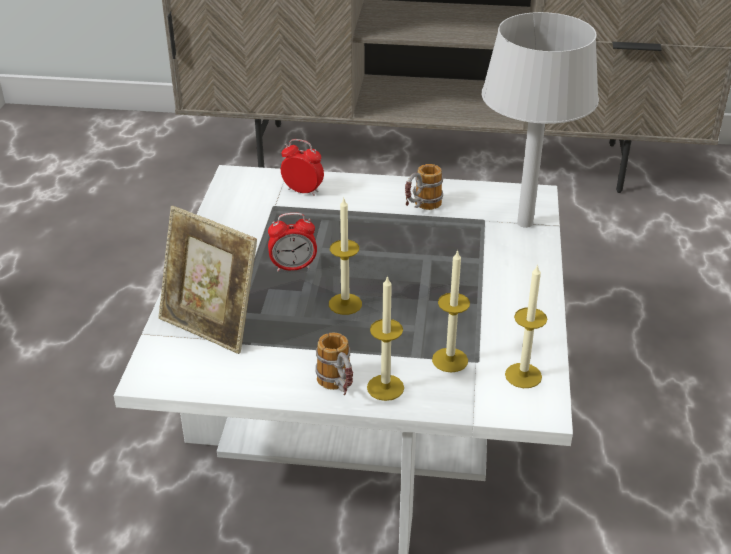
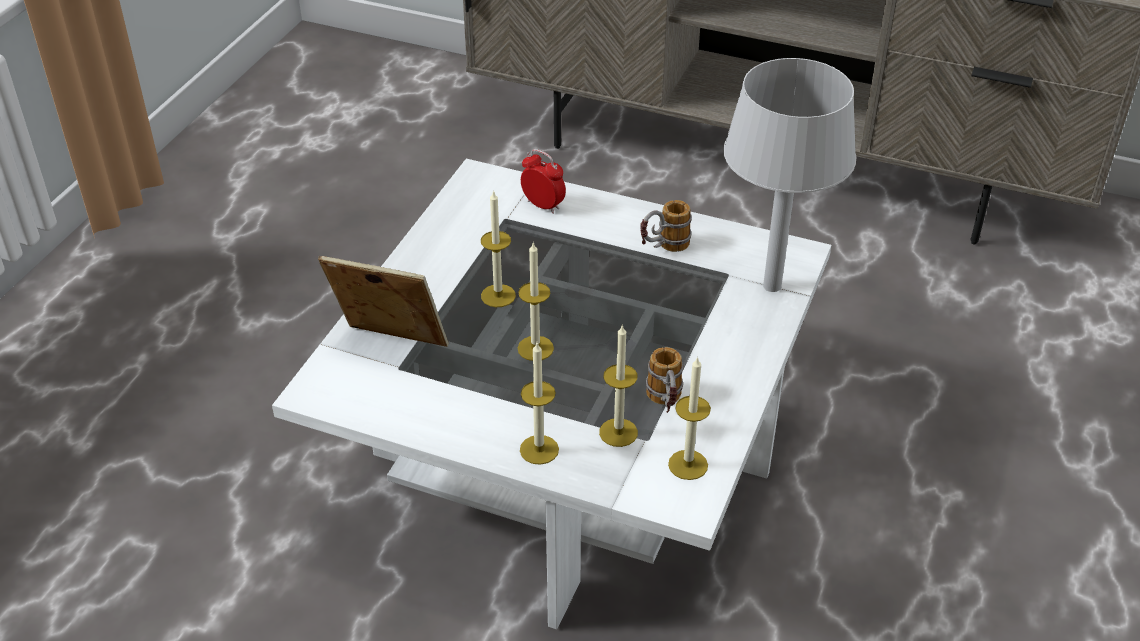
camera: 15 degrees right, 5 degrees up
picture frame [158,206,257,354] -> picture frame turned 150 degrees clockwise [318,256,449,347]
alarm clock [268,213,317,271] -> candle [481,190,516,307]
mug [315,333,353,395] -> mug moved to [646,347,683,413]

